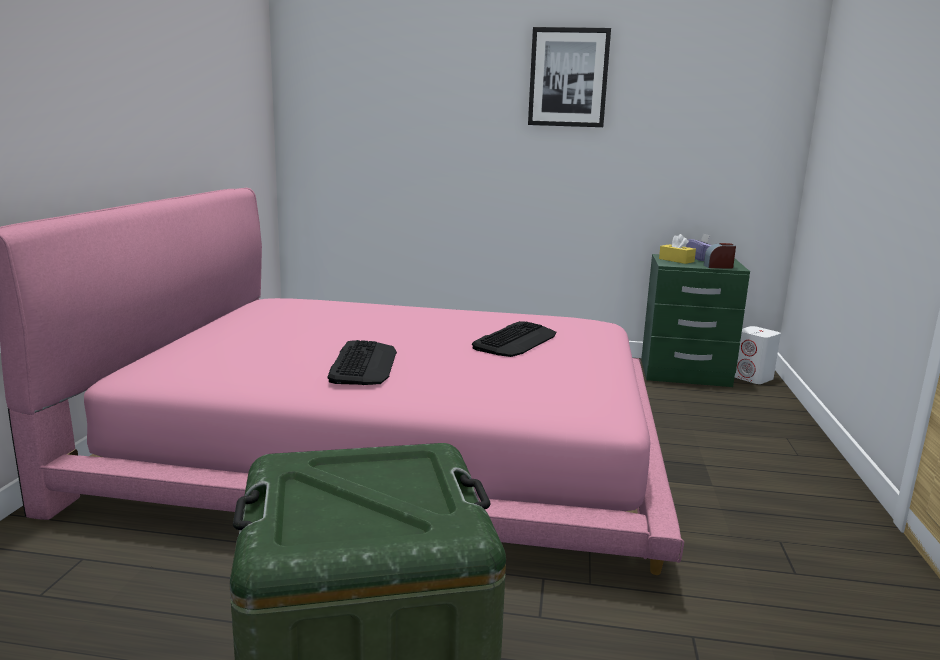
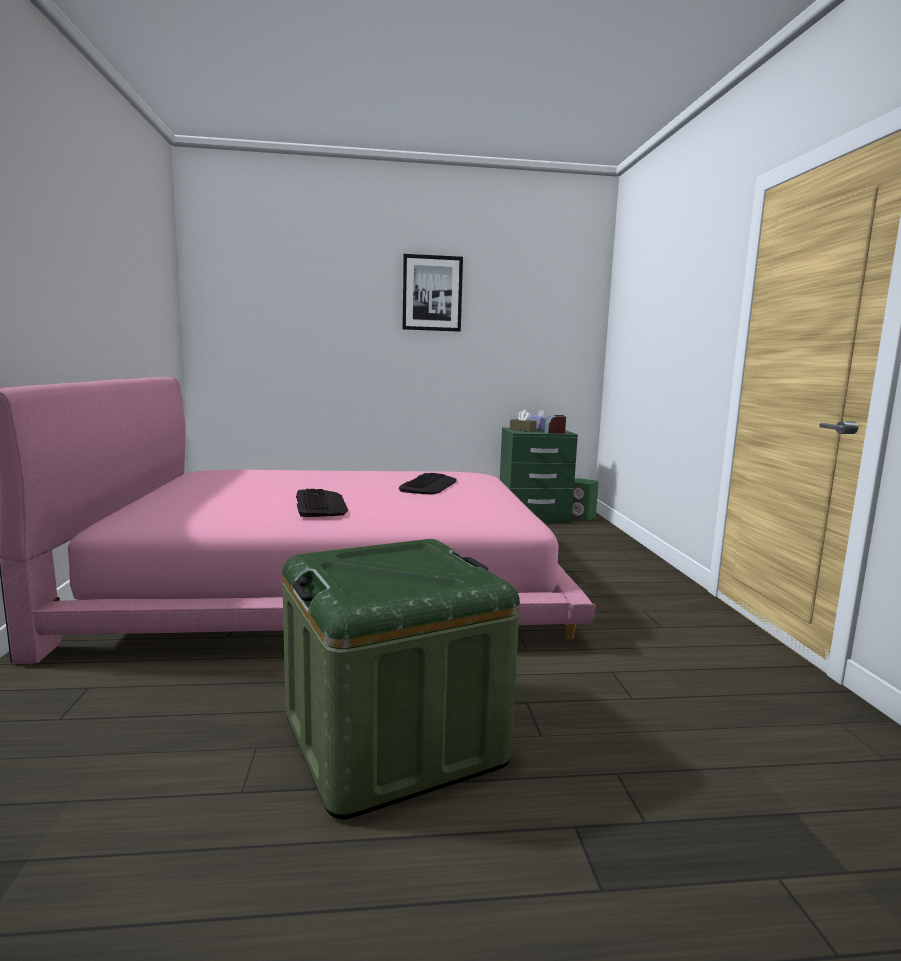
camera: 15 degrees left, 5 degrees down
yellow tissue box [659,234,696,264] -> brown tissue box [510,410,537,432]
white speaker [735,326,781,384] -> green speaker [571,478,599,520]

